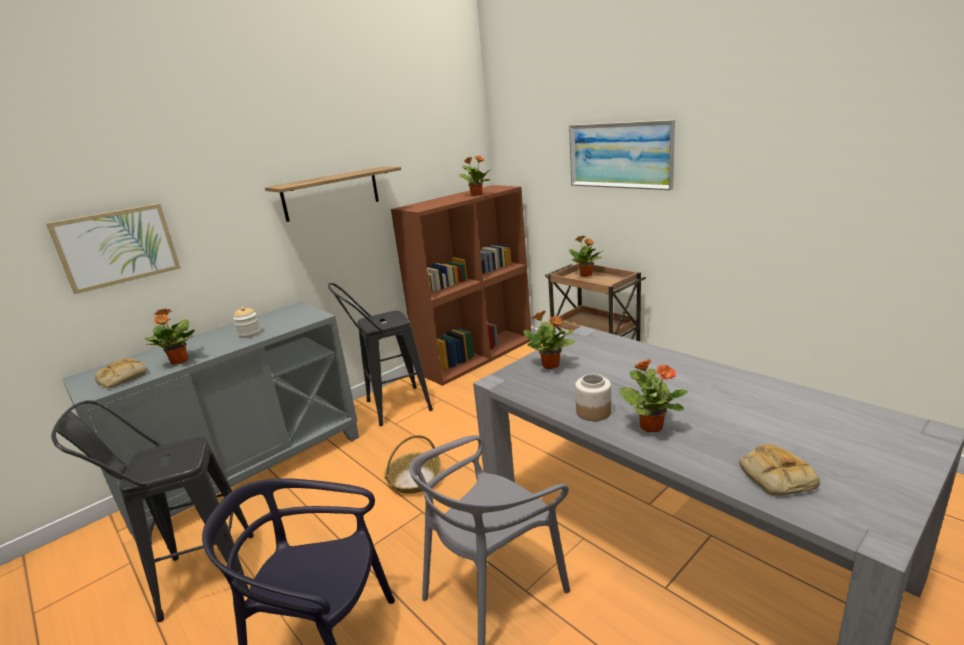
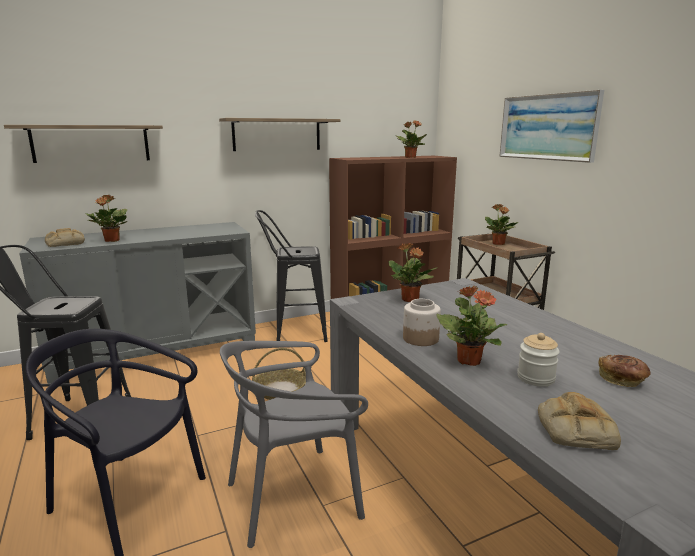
camera: 15 degrees right, 5 degrees down
picture [46,203,180,294] -> shelf [4,125,163,163]
jar [233,307,261,338] -> jar moved to [517,333,560,387]
none -> bread [598,355,651,387]

